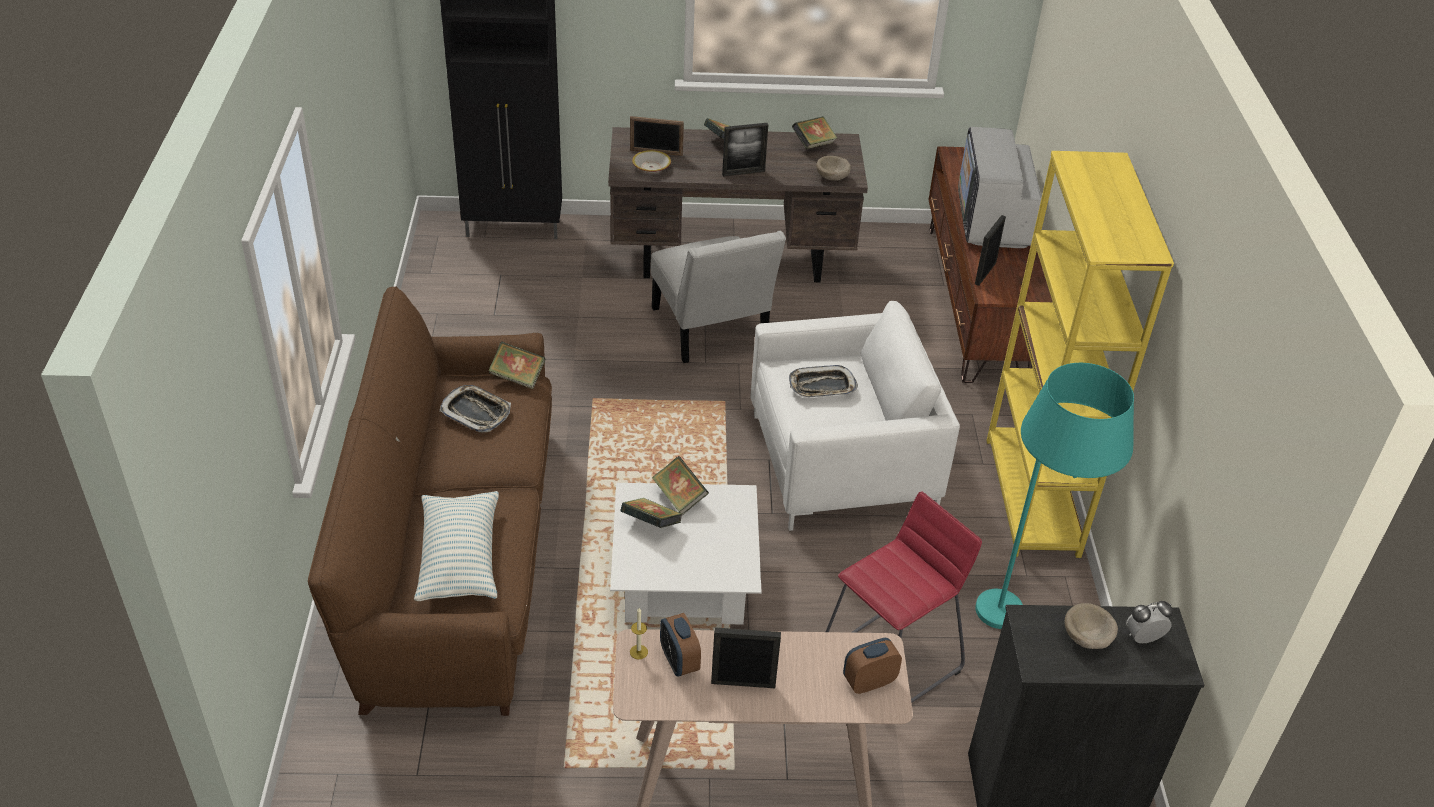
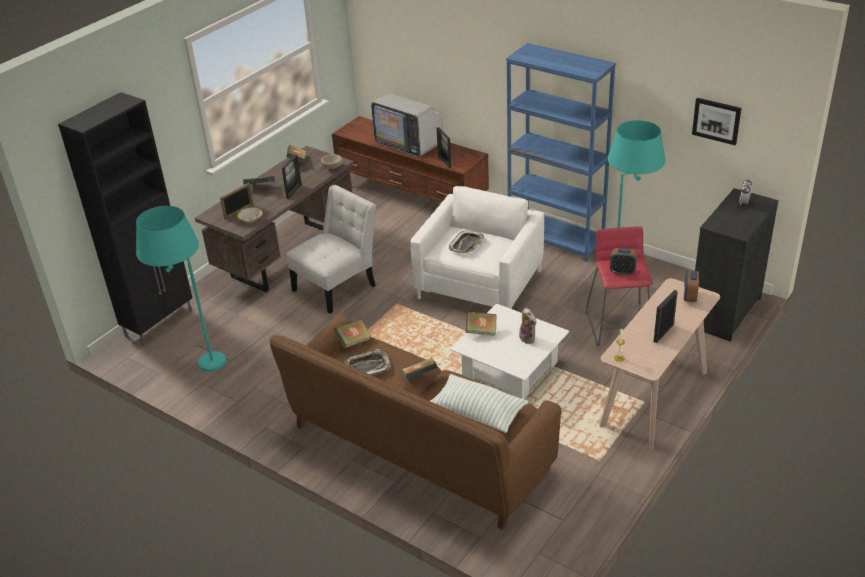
camera: 50 degrees left, 5 degrees down
book [620,498,682,528] -> book moved to [402,358,437,380]
white chair [651,231,786,363] -> white chair turned 60 degrees counterclockwise [286,185,376,314]
alarm clock [660,613,701,677] -> alarm clock moved to [610,248,637,275]
yellow bookcase [986,151,1174,558] -> blue bookcase [506,43,616,262]
beige bowl [1065,603,1118,649] -> none
none -> turquoise floor lamp [136,206,226,372]
none -> plush toy [519,308,536,344]
none -> picture [692,98,742,145]

